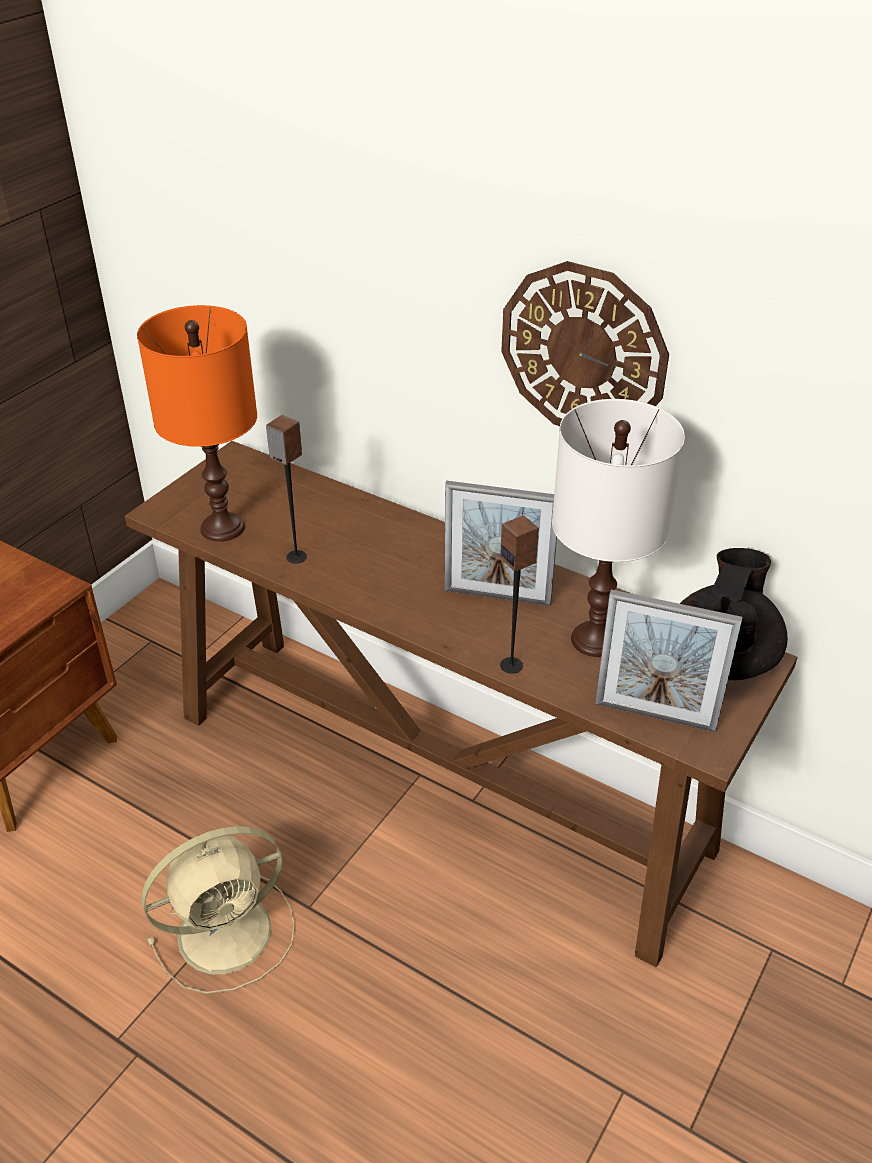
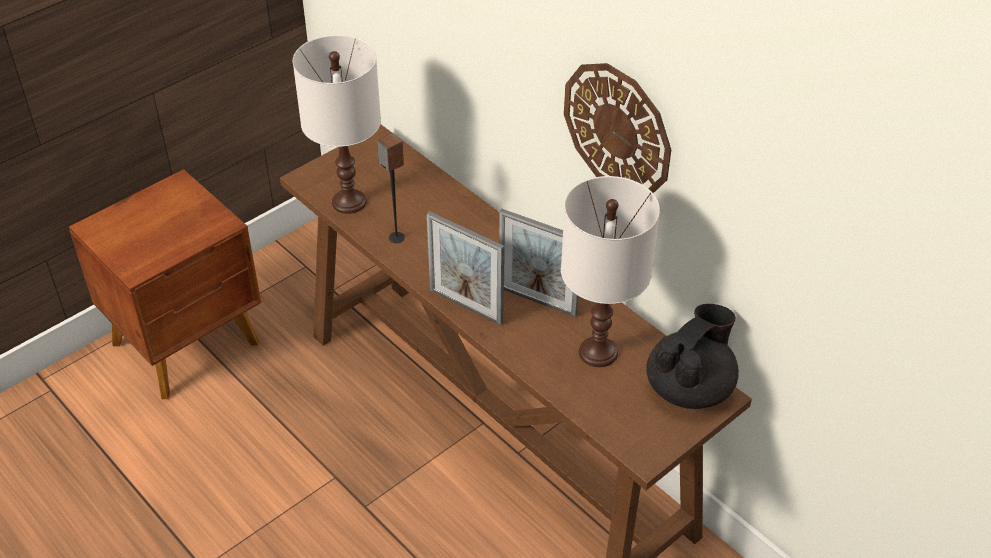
camera: 15 degrees right, 5 degrees up
orange table lamp [137,305,257,542] -> white table lamp [293,35,381,214]
beige fan [142,826,295,994] -> none
speaker [500,516,539,674] -> none
picture frame [595,590,743,732] -> picture frame moved to [426,211,504,326]

